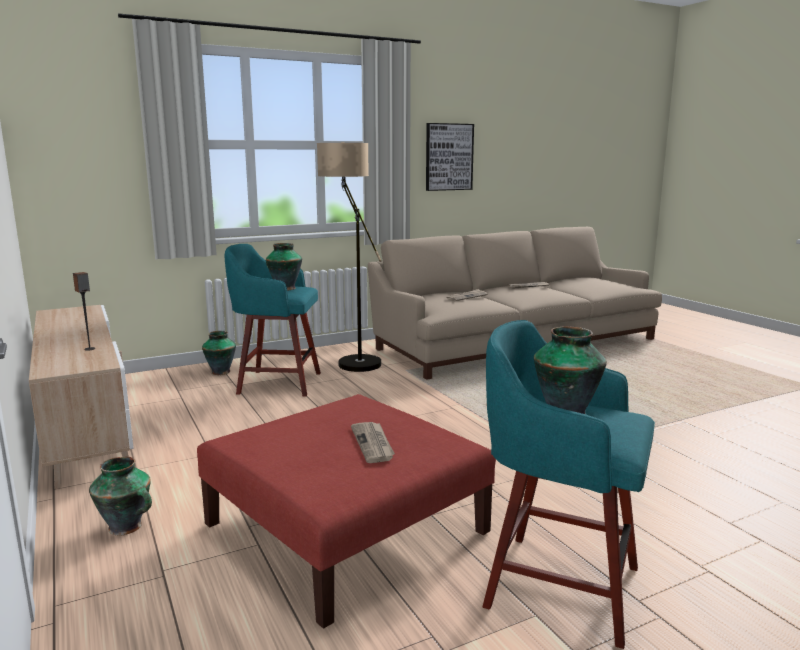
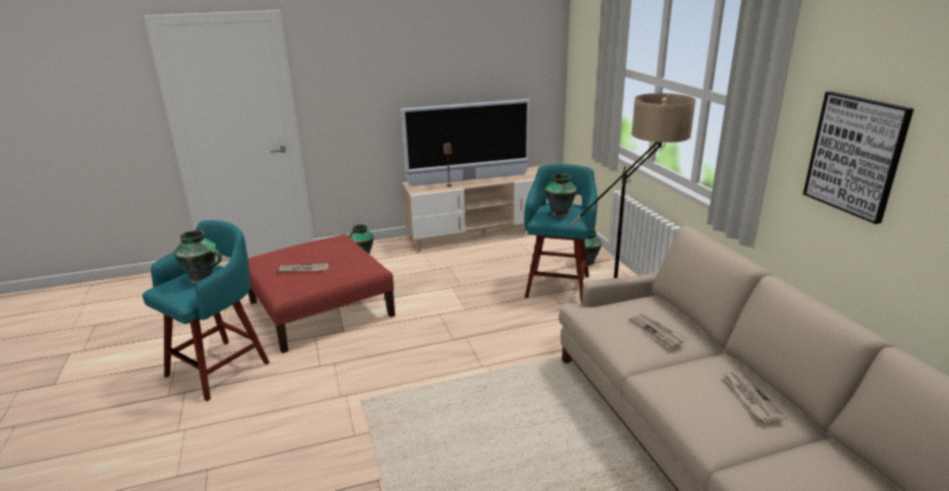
camera: 100 degrees right, 10 degrees up
none -> television [401,99,530,186]

